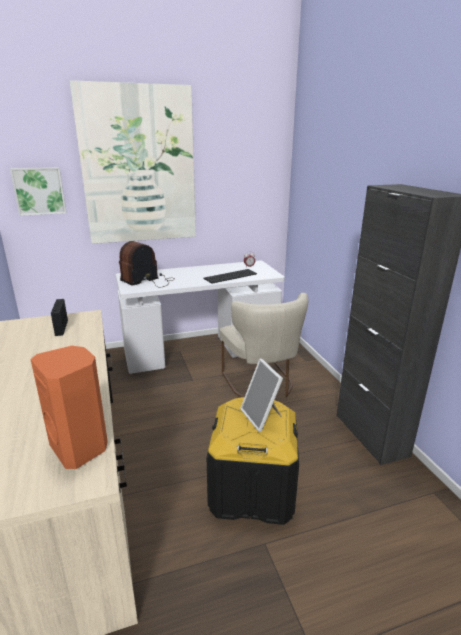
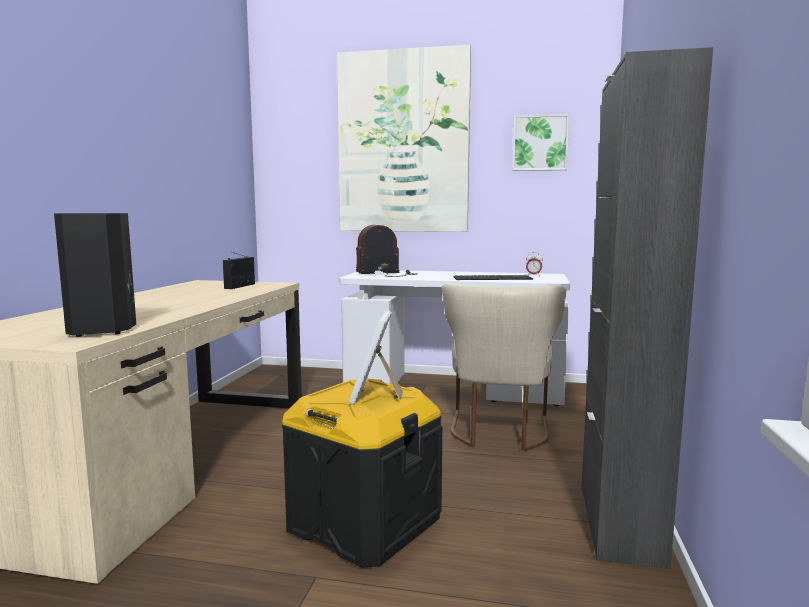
camera: 30 degrees right, 15 degrees down
picture [10,167,67,216] -> picture moved to [512,114,569,171]
orange speaker [30,346,108,469] -> black speaker [54,213,136,337]

